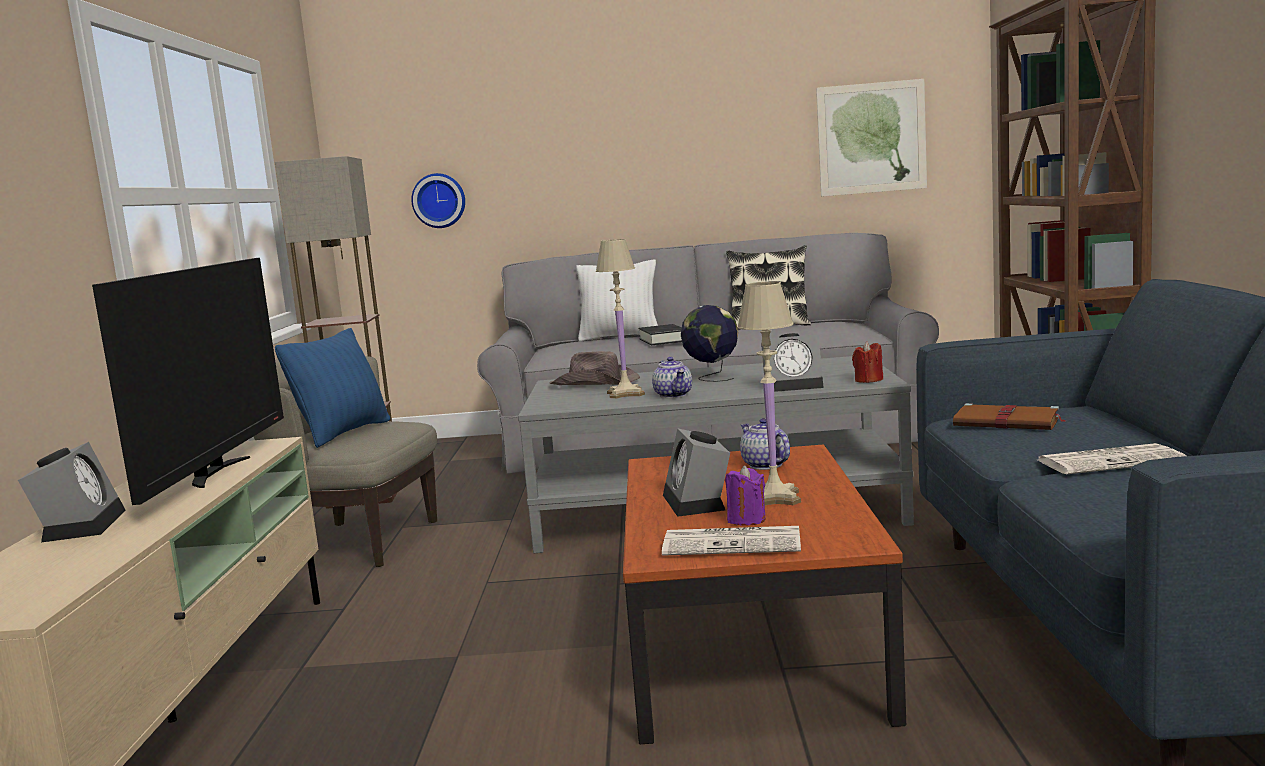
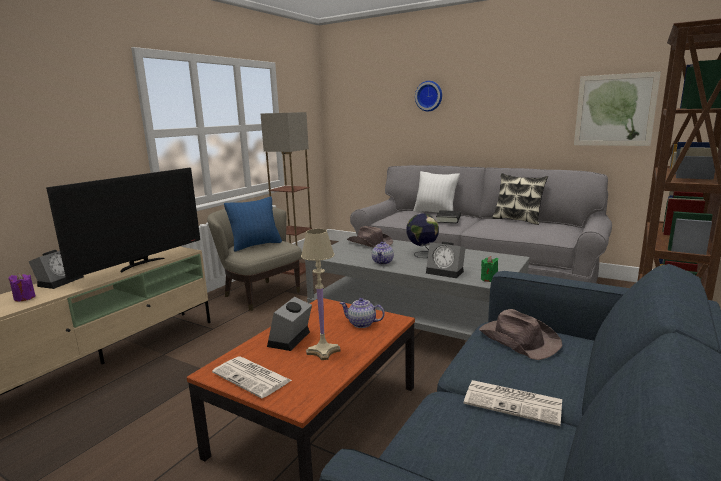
camera: 30 degrees right, 5 degrees up
wall clock [411,173,465,228] -> wall clock moved to [415,81,442,112]
beige table lamp [596,239,645,399] -> none
purple candle [725,465,766,526] -> purple candle moved to [8,273,36,302]
teapot [740,418,790,470] -> teapot turned 75 degrees counterclockwise [340,298,385,328]
red candle [852,342,883,383] -> green candle [481,256,498,282]
brown book [953,403,1067,430] -> brown hat [479,309,563,360]

